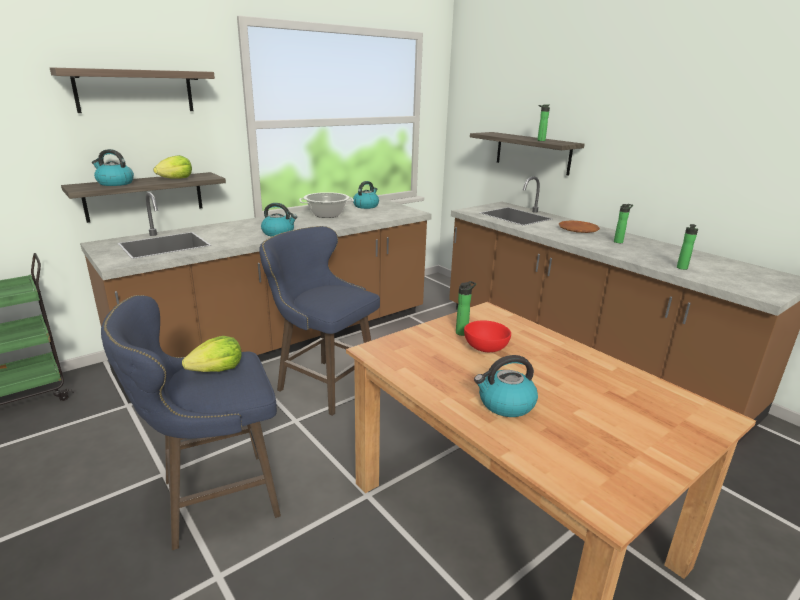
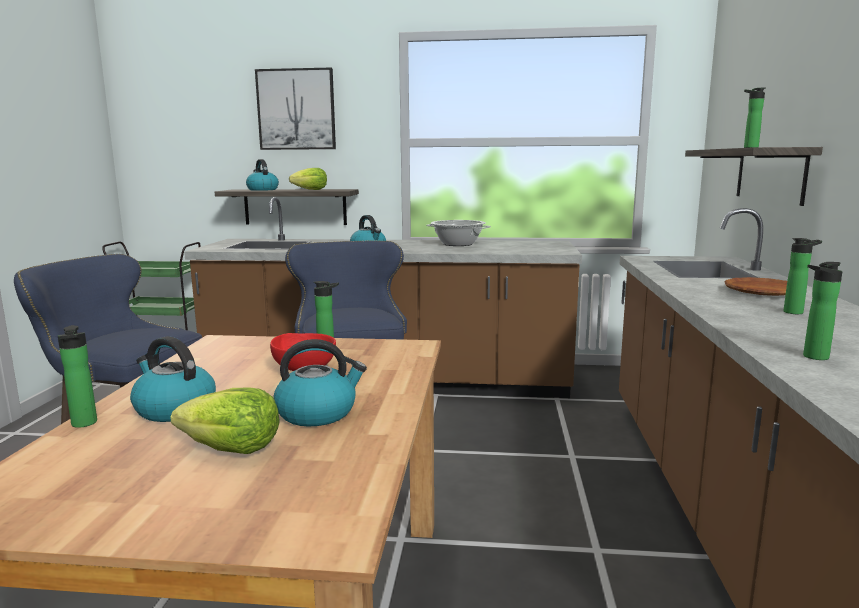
camera: 45 degrees right, 10 degrees down
shelf [50,67,215,113] -> picture [255,68,336,150]
lettuce [182,336,242,372] -> lettuce moved to [170,388,280,454]
kettle [353,181,379,209] -> kettle moved to [274,339,367,426]
none -> bottle [58,325,97,428]

